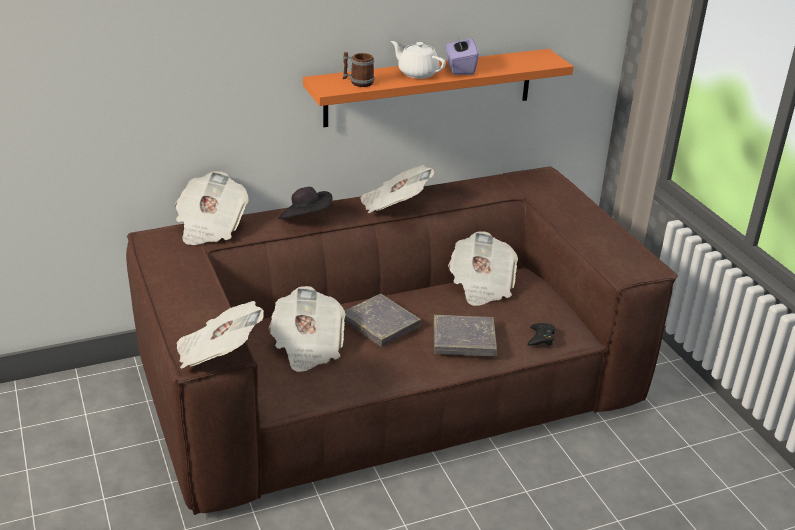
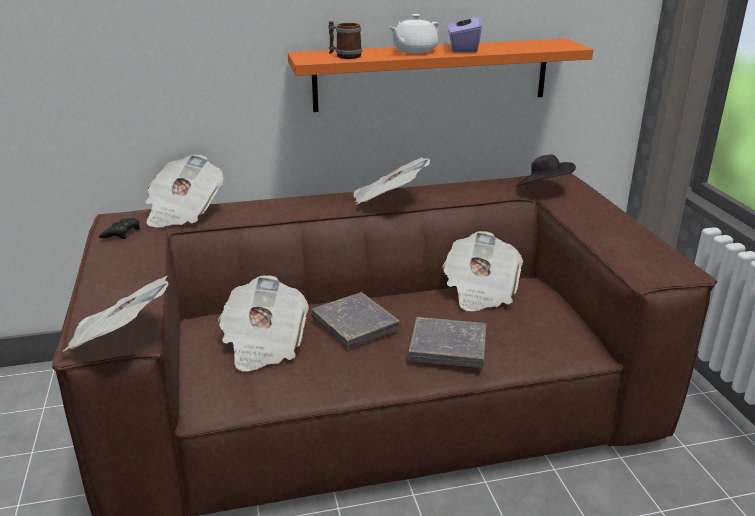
camera: 10 degrees right, 5 degrees down
black hat [279,187,333,219] -> black hat moved to [516,154,576,186]
white teapot [391,41,446,79] -> white teapot turned 90 degrees counterclockwise [389,14,439,54]
black game controller [527,323,555,346] -> black game controller moved to [99,218,140,239]

